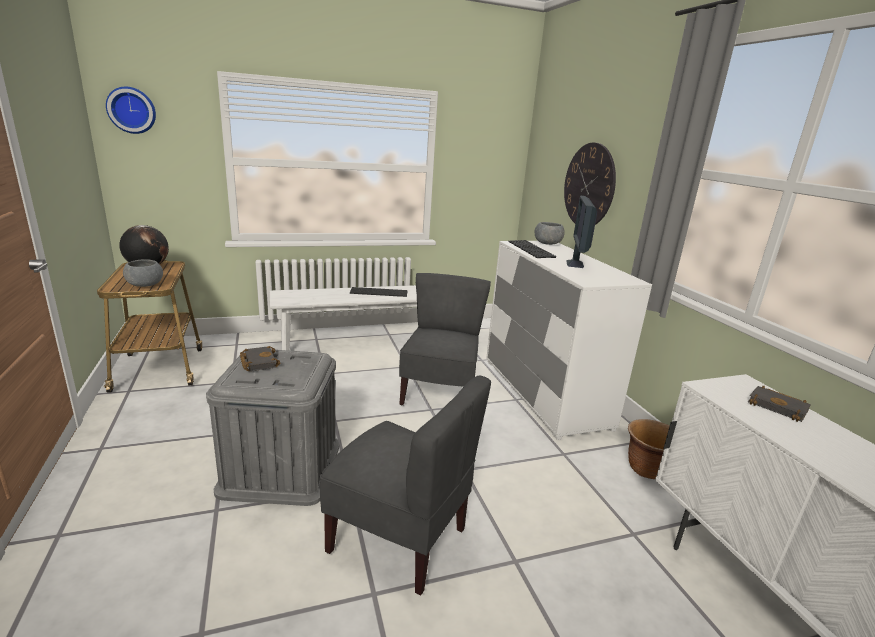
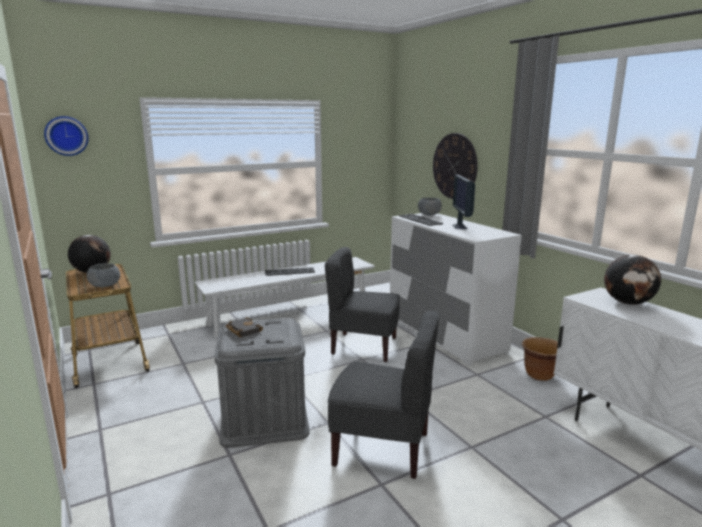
camera: 10 degrees left, 5 degrees down
grey chair [399,273,491,405] -> grey chair turned 75 degrees counterclockwise [325,247,400,362]
black book [748,386,811,422] -> globe [604,255,661,305]

